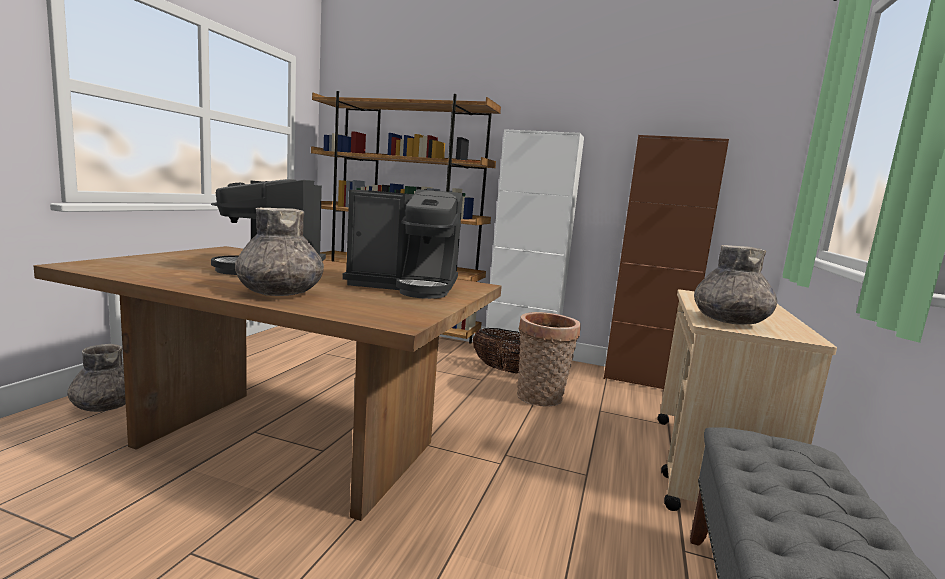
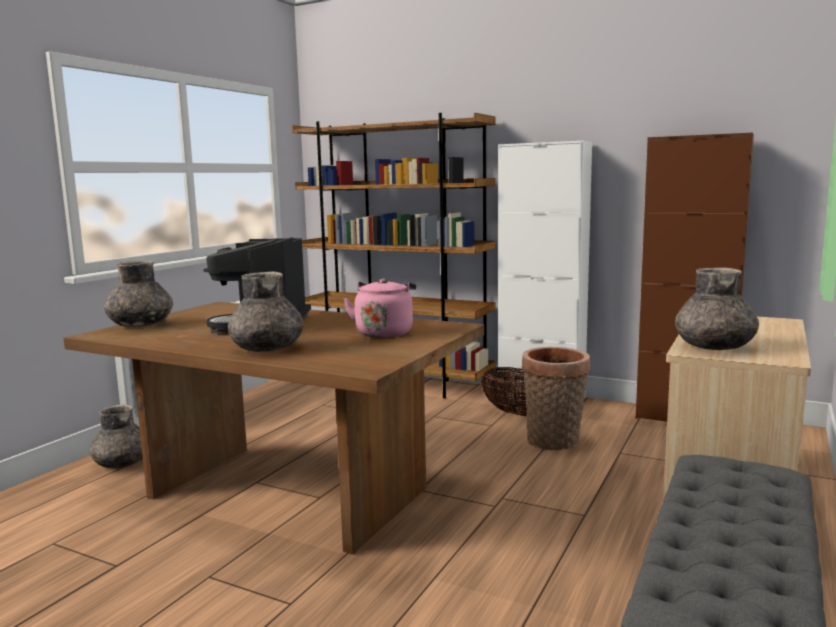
camera: 10 degrees right, 0 degrees up
coffee machine [342,189,463,299] -> pink kettle [343,278,416,338]
none -> grey vase [104,261,173,327]

